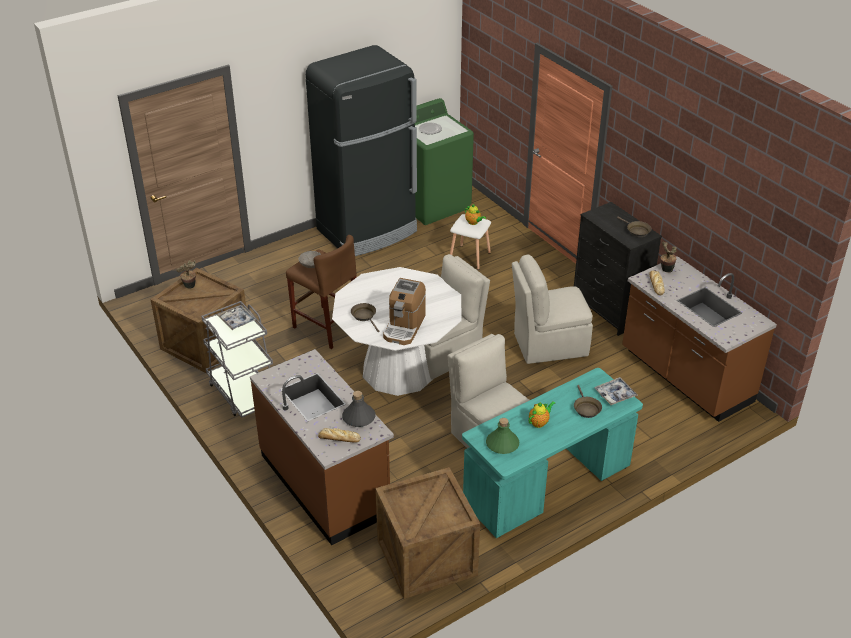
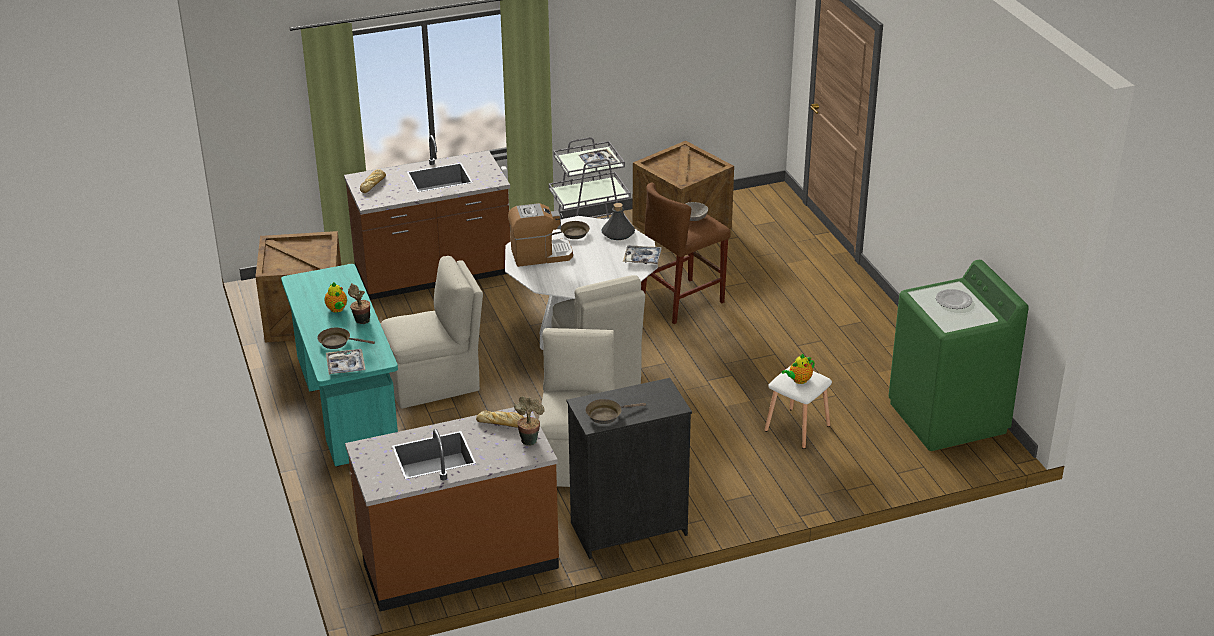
camera: 105 degrees right, 5 degrees down
potted plant [176,260,196,289] -> potted plant moved to [348,283,370,324]
black fridge [306,45,417,256] -> none
grey bottle [342,391,375,427] -> grey bottle moved to [601,203,635,240]
coffee machine [383,278,426,345] -> coffee machine turned 135 degrees clockwise [508,203,573,267]
green bottle [486,418,519,454] -> none
none -> tray [623,245,662,265]

